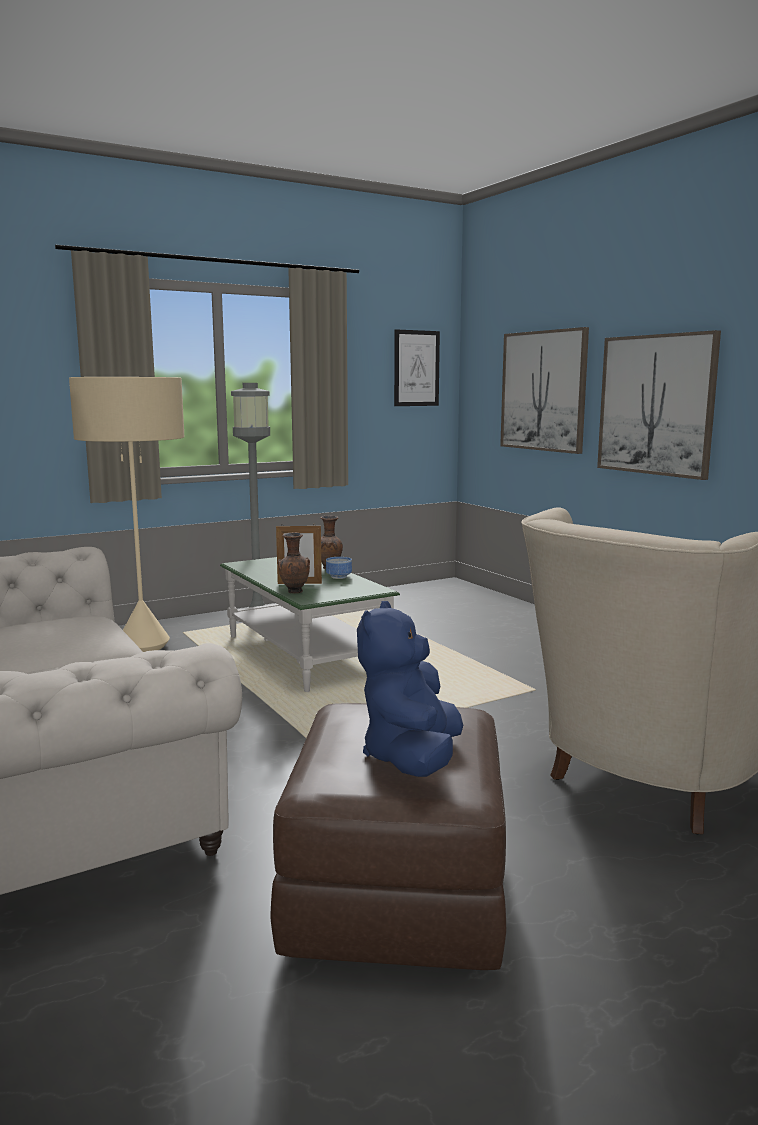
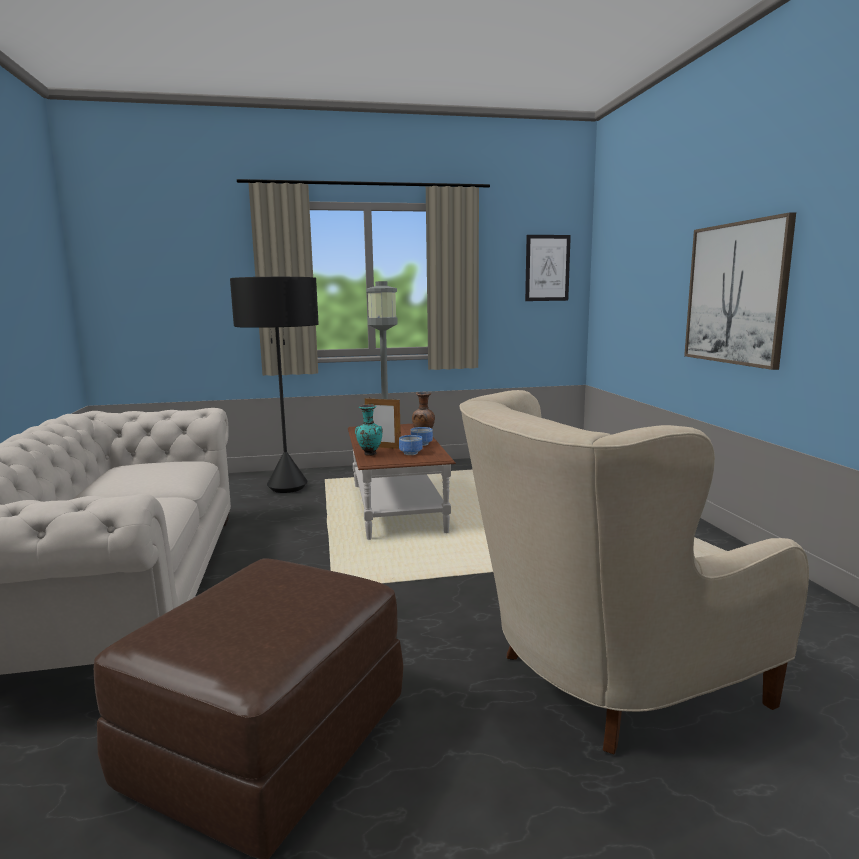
camera: 20 degrees right, 0 degrees up
beige floor lamp [69,377,184,652] -> black floor lamp [230,277,319,493]
green coffee table [220,557,400,692] -> brown coffee table [348,424,456,540]
brown vase [278,533,310,593] -> turquoise vase [355,404,383,456]
blue plush toy [357,601,463,777] -> none
picture [500,327,589,454] -> none
none -> bowl [399,435,423,455]

